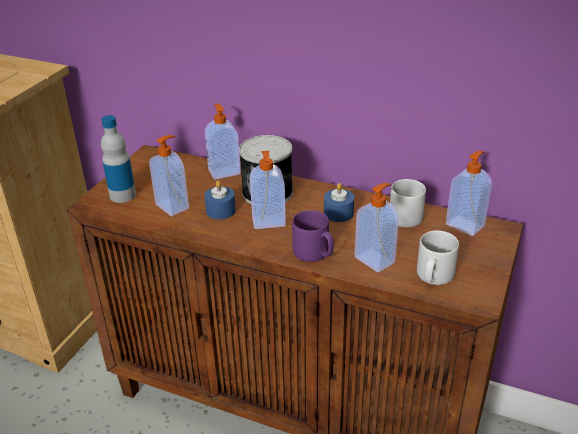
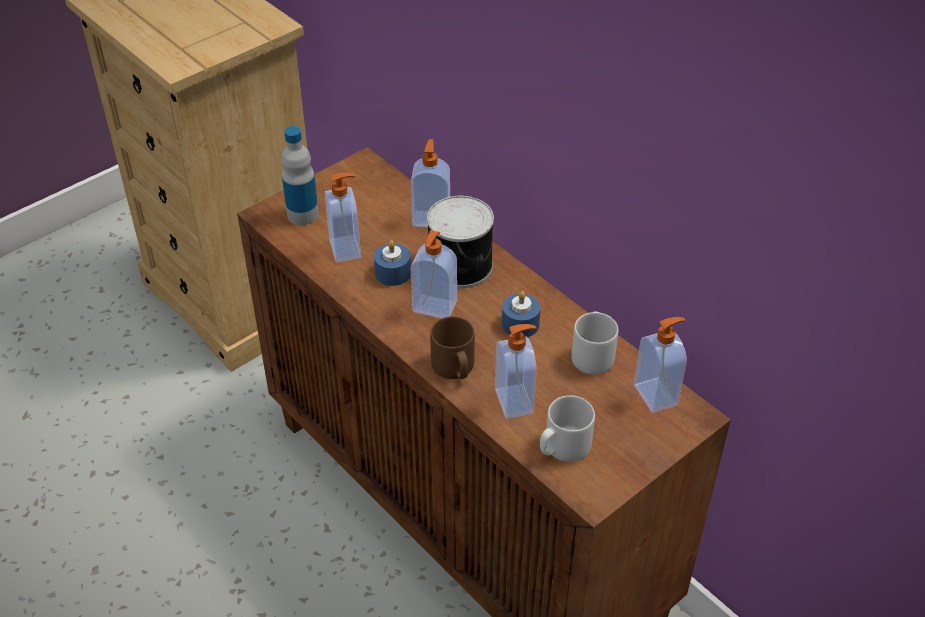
camera: 25 degrees right, 10 degrees up
purple mug [292,210,334,262] -> brown mug [430,316,475,379]

